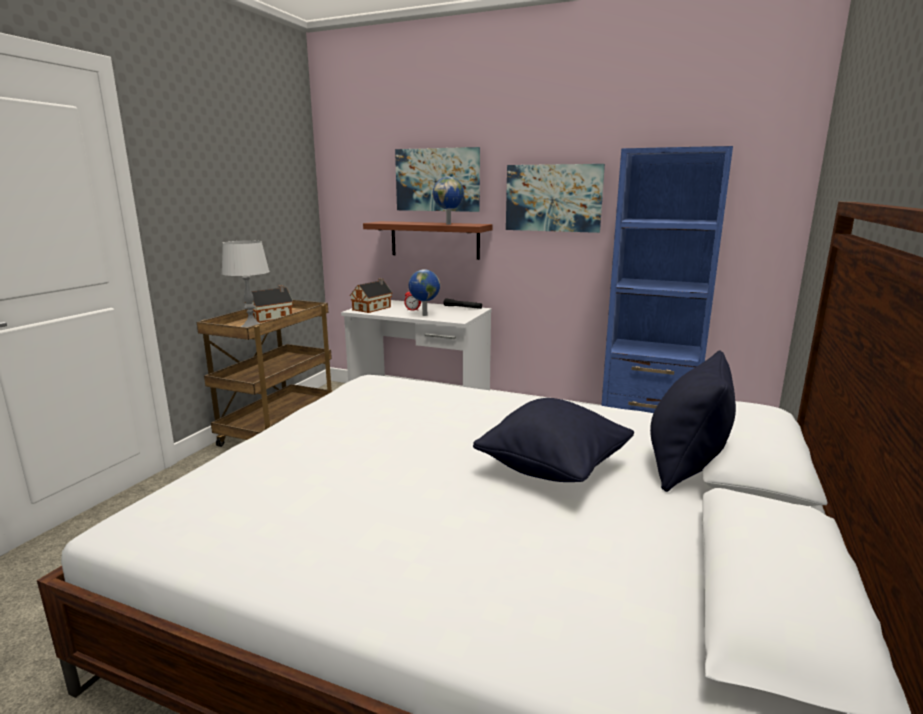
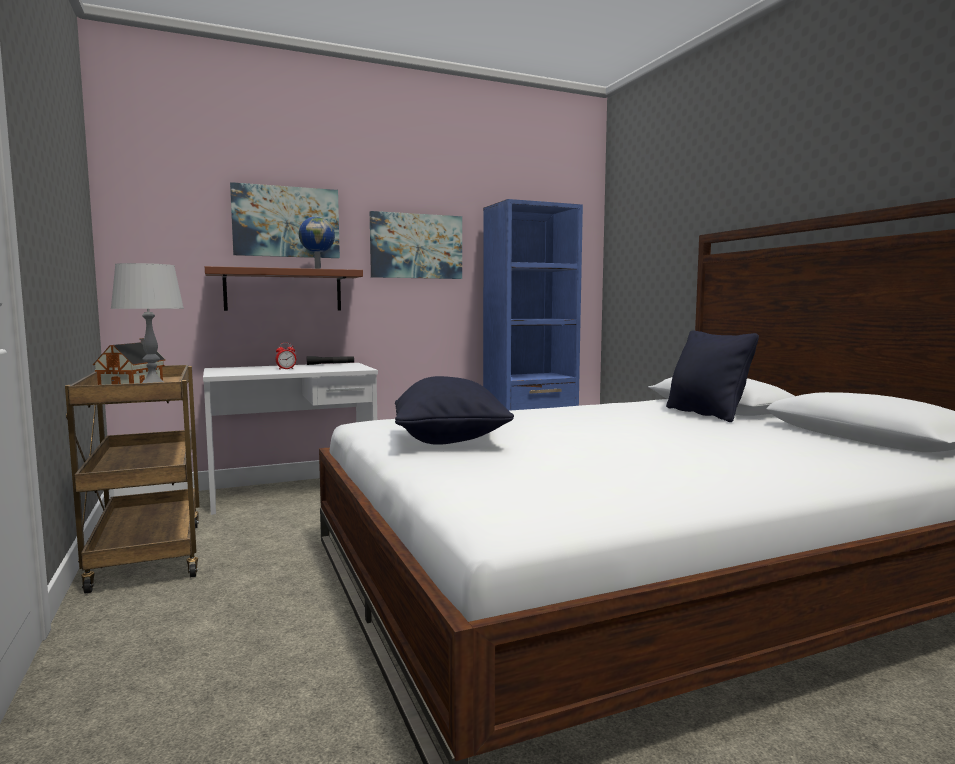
camera: 45 degrees left, 10 degrees down
toy house [350,278,393,313] -> none
globe [409,269,440,316] -> none
black pillow [473,398,634,482] -> black pillow moved to [395,376,514,445]

